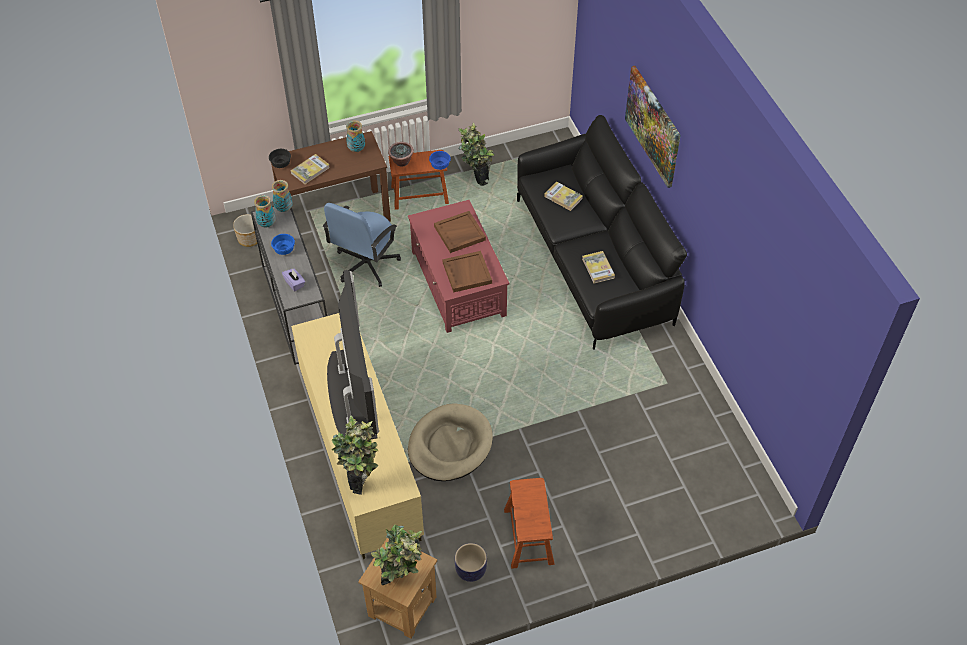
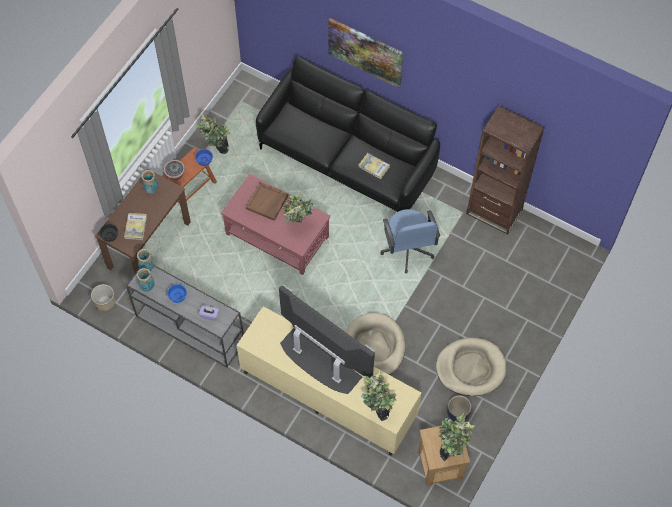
camera: 40 degrees left, 10 degrees up
blue office chair [323,203,401,287] -> blue office chair moved to [380,209,440,274]
brown tray [443,251,492,293] -> potted plant [282,193,314,223]
brown stool [504,478,554,569] -> beige dog bed [436,338,507,396]
book [544,182,583,211] -> none
none -> brown bookcase [466,106,545,235]

